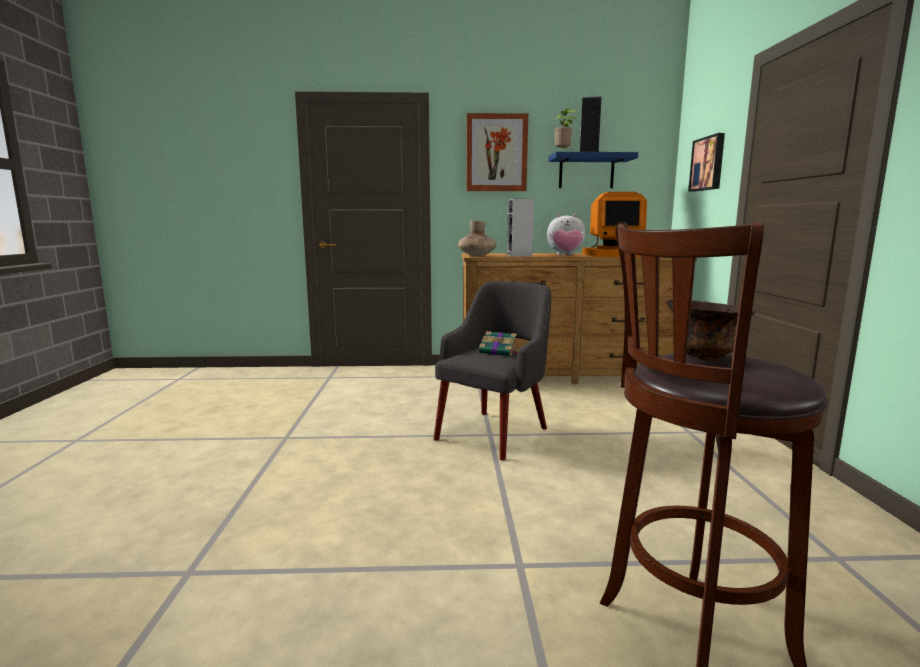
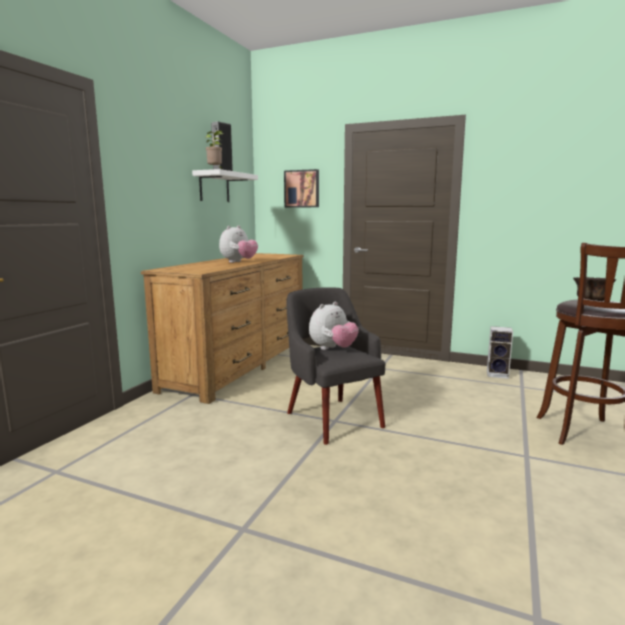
camera: 65 degrees left, 0 degrees up
brown vase [458,221,496,256] -> none
picture [466,113,528,191] -> none
book [479,331,517,356] -> plush toy [309,302,359,350]
speaker [507,199,534,257] -> speaker moved to [487,326,513,379]
blue shelf [548,152,638,188] -> white shelf [192,169,258,202]
monitor [582,192,647,257] -> none

